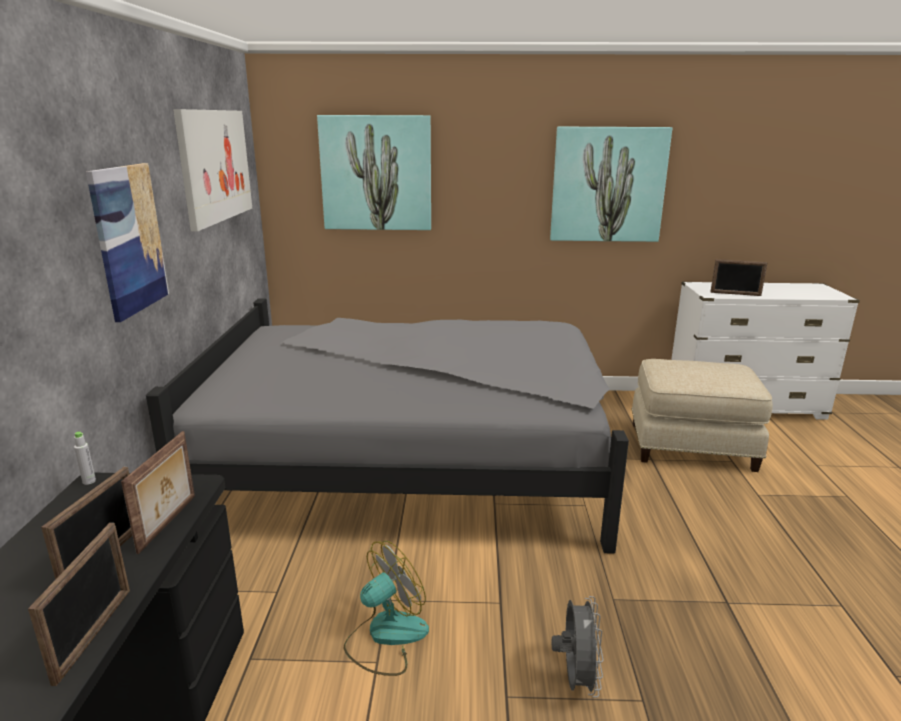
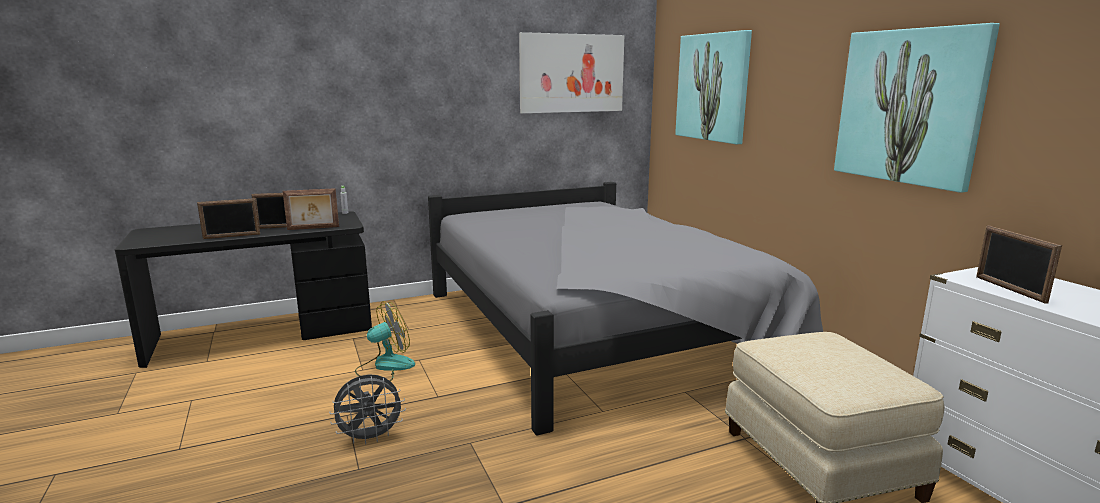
camera: 65 degrees right, 5 degrees down
picture [86,163,169,322] -> none
fan [344,541,429,676] -> fan turned 60 degrees counterclockwise [355,301,415,381]

